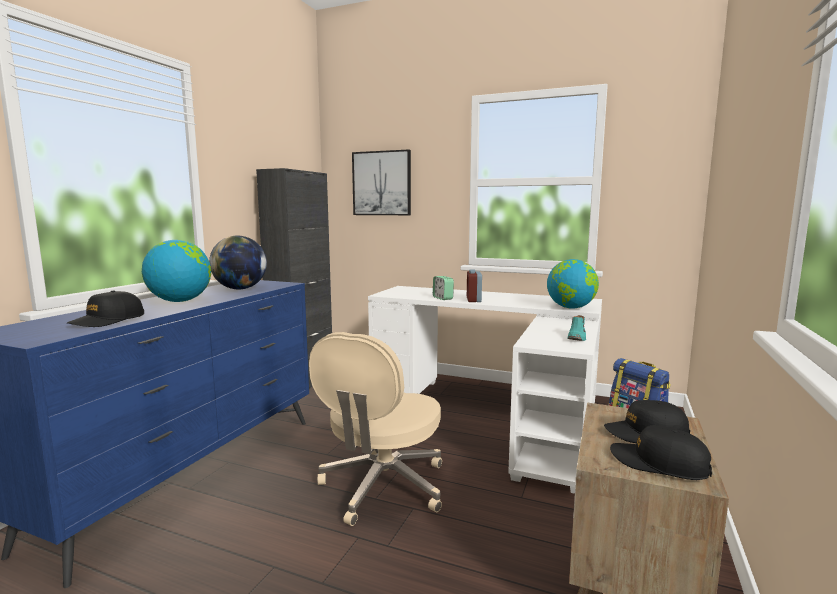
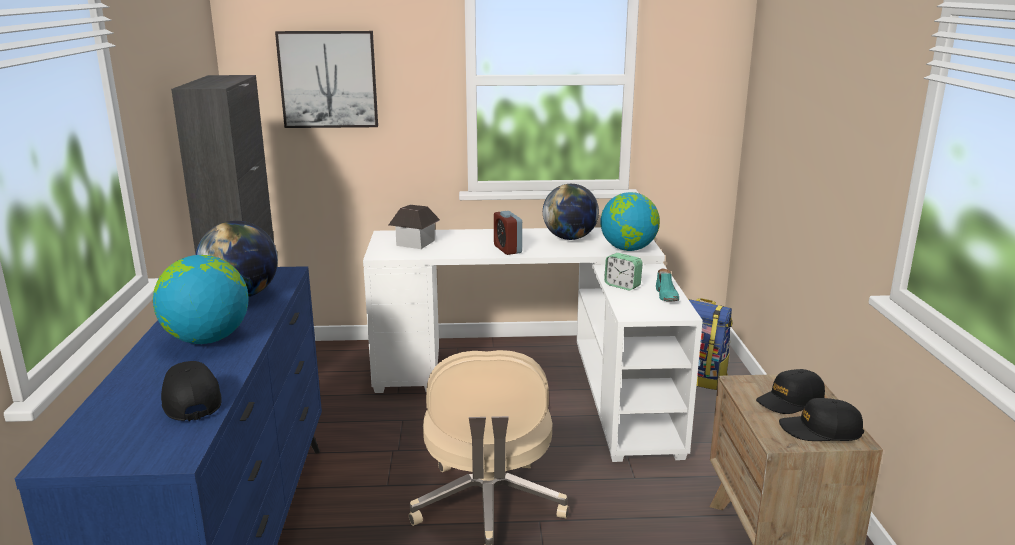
camera: 25 degrees left, 10 degrees up
black cap [67,291,144,327] -> black cap turned 150 degrees clockwise [161,361,222,421]
alarm clock [433,276,454,300] -> alarm clock moved to [604,253,643,290]
none -> toy house [389,205,440,249]
none -> globe [543,184,599,240]

